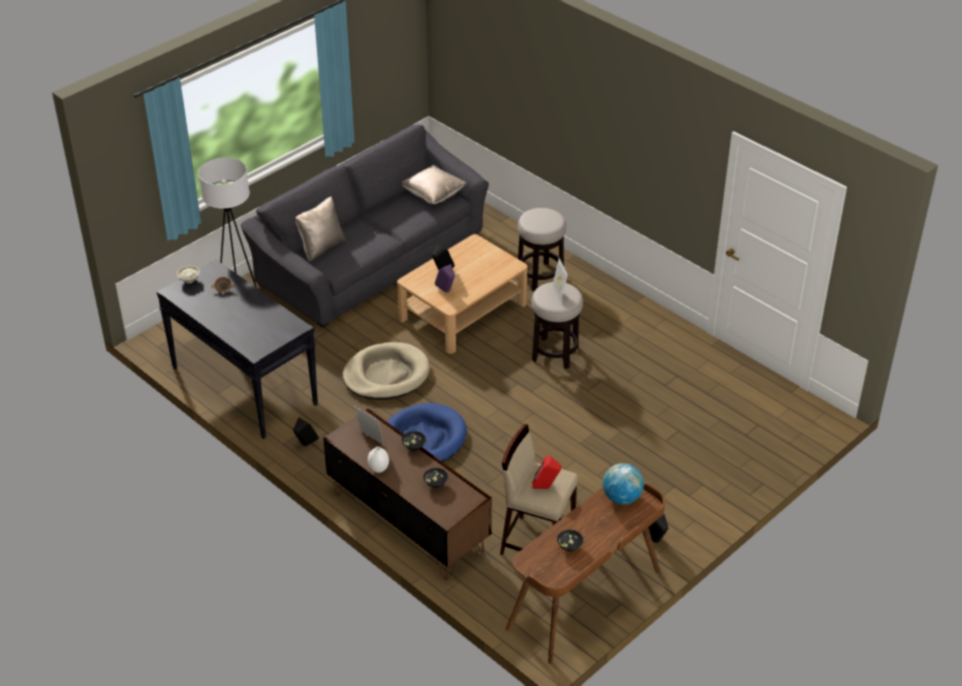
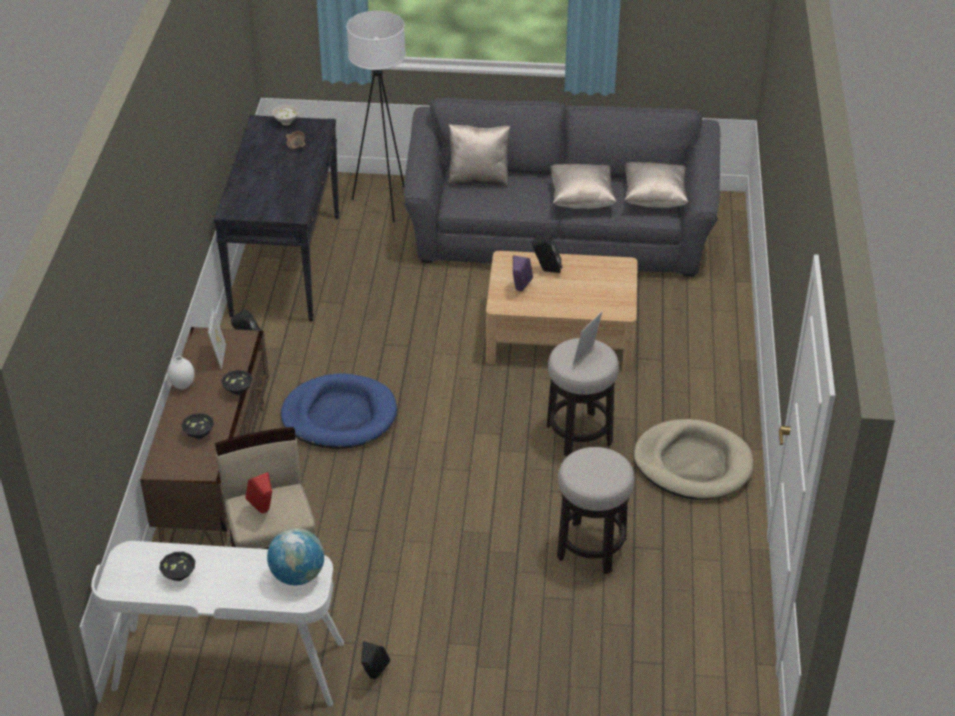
camera: 50 degrees right, 0 degrees up
beige dog bed [343,342,430,400] -> beige dog bed moved to [634,419,754,500]
brown desk [506,483,665,664] -> white desk [91,541,344,706]
stool [518,208,566,291] -> stool moved to [557,447,635,574]
none -> beige pillow [550,164,616,209]

